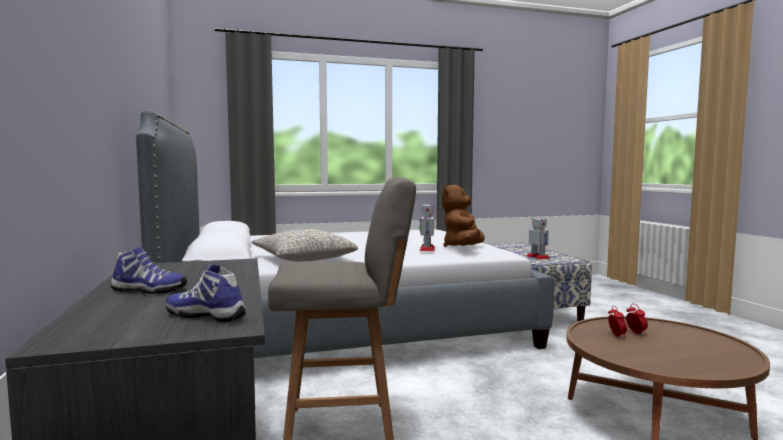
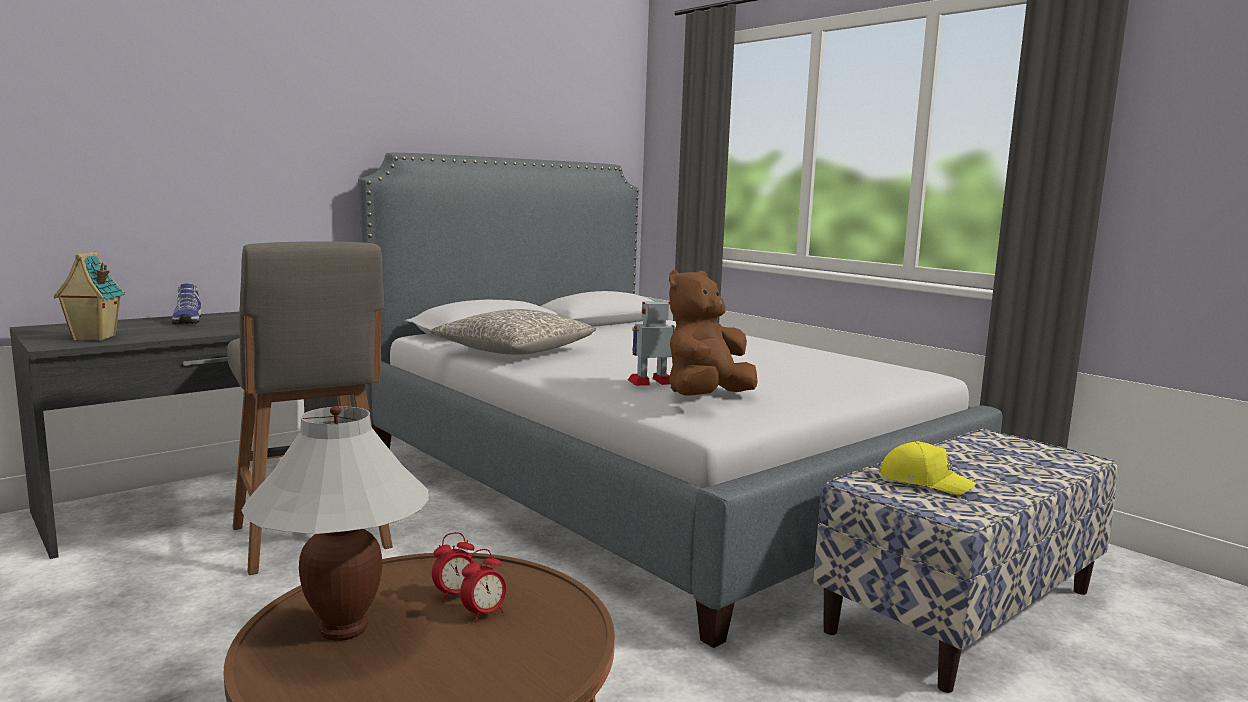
camera: 65 degrees right, 5 degrees up
shoe [166,265,246,322] -> toy house [54,252,125,341]
brown plush toy [442,184,485,247] -> brown plush toy turned 45 degrees counterclockwise [669,270,758,396]
toy robot [526,218,549,259] -> yellow cap [879,441,977,495]
none -> white table lamp [241,406,429,641]

